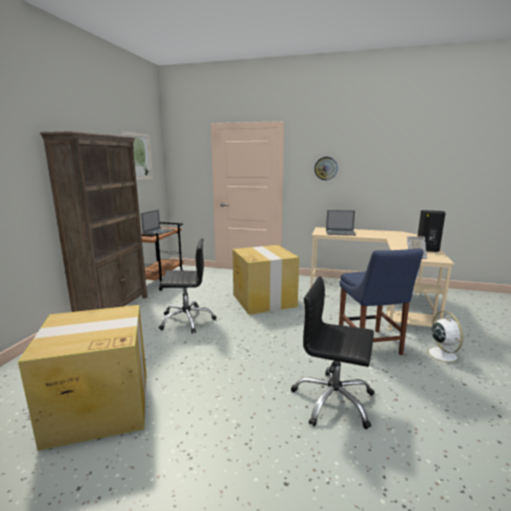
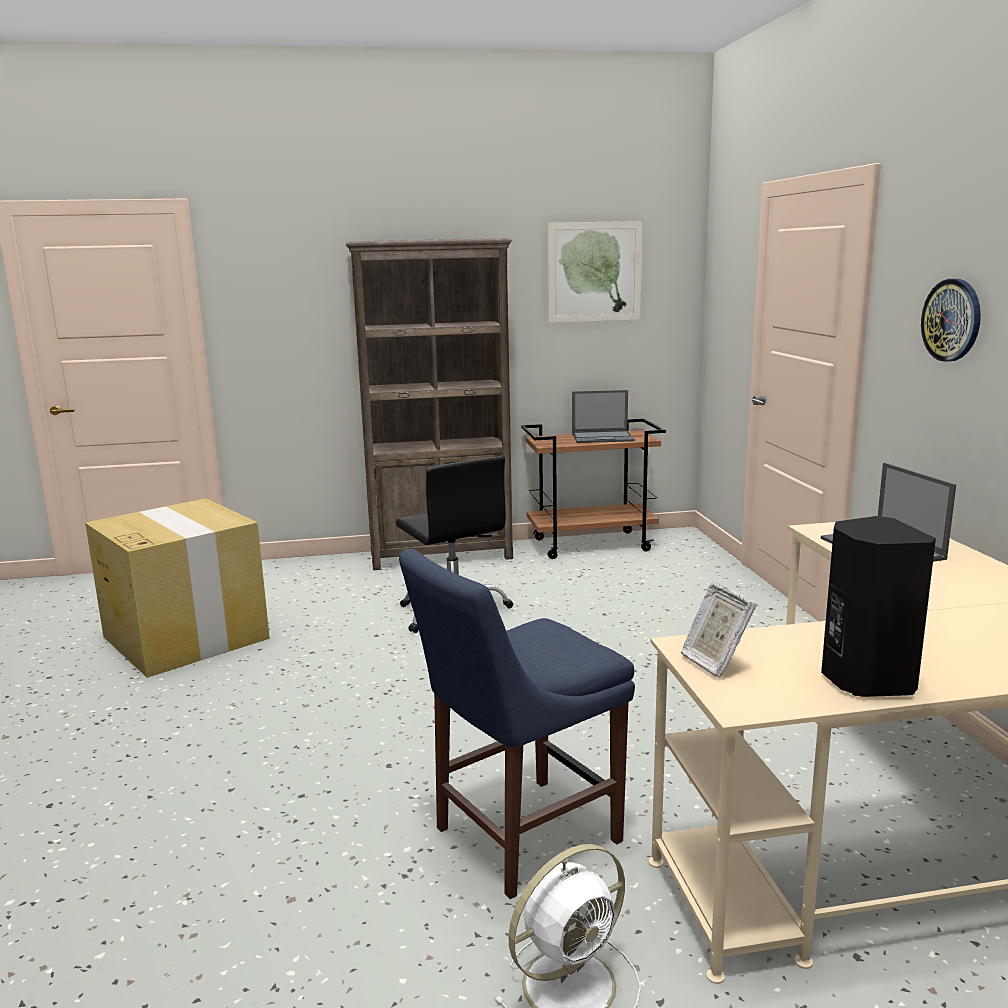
camera: 65 degrees right, 0 degrees up
cardboard box [232,245,300,315] -> none
black office chair [291,276,375,429] -> none

